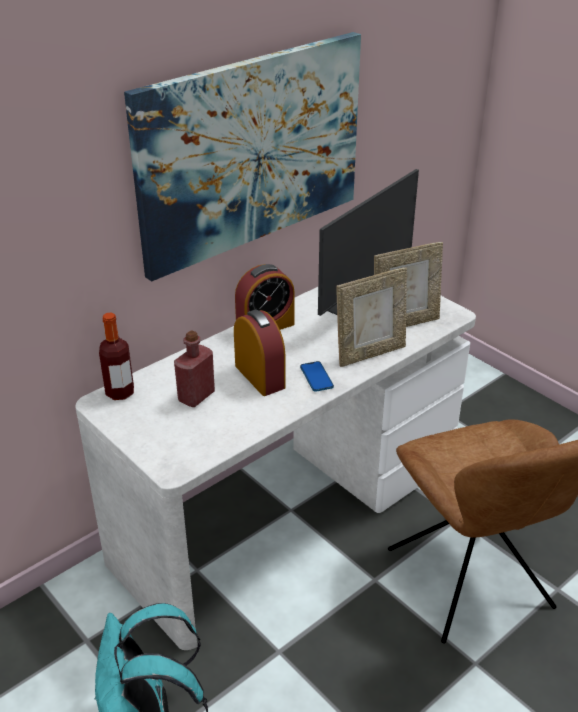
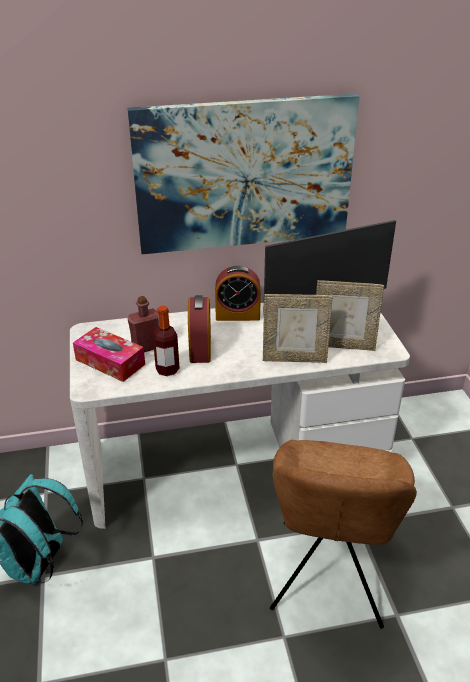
camera: 30 degrees right, 0 degrees up
bottle [99,312,134,400] -> bottle moved to [153,305,179,376]
phone [300,361,334,392] -> none
none -> tissue box [73,327,145,382]

